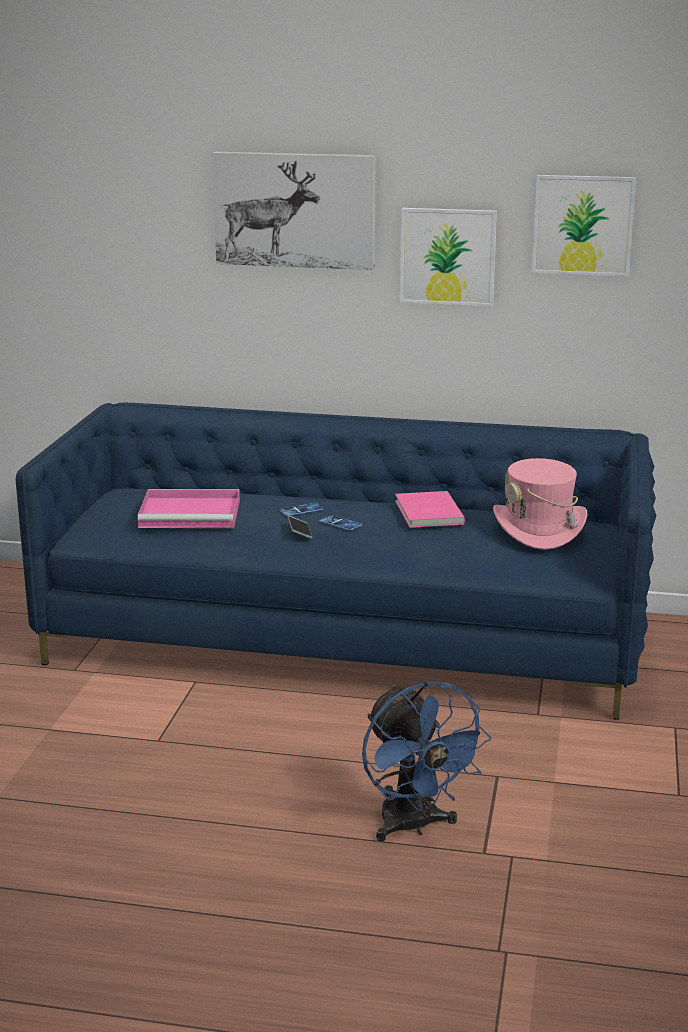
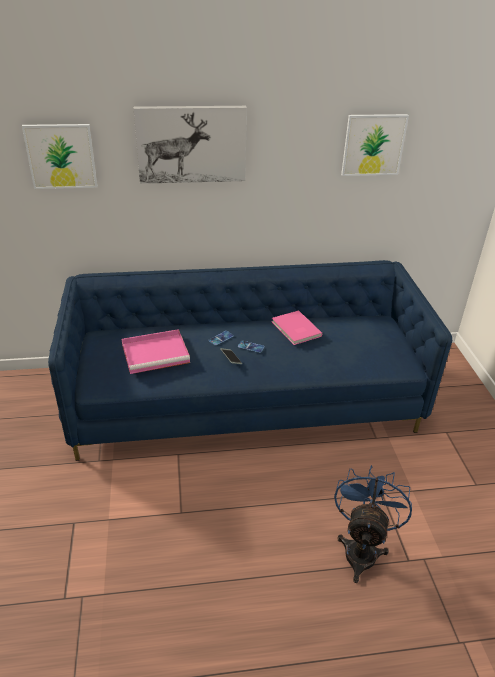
camera: 20 degrees left, 15 degrees up
blue fan [362,681,492,842] -> blue fan turned 120 degrees counterclockwise [334,465,412,583]
picture [400,208,497,306] -> picture moved to [22,124,98,189]
pink hat [493,458,587,550] -> none

